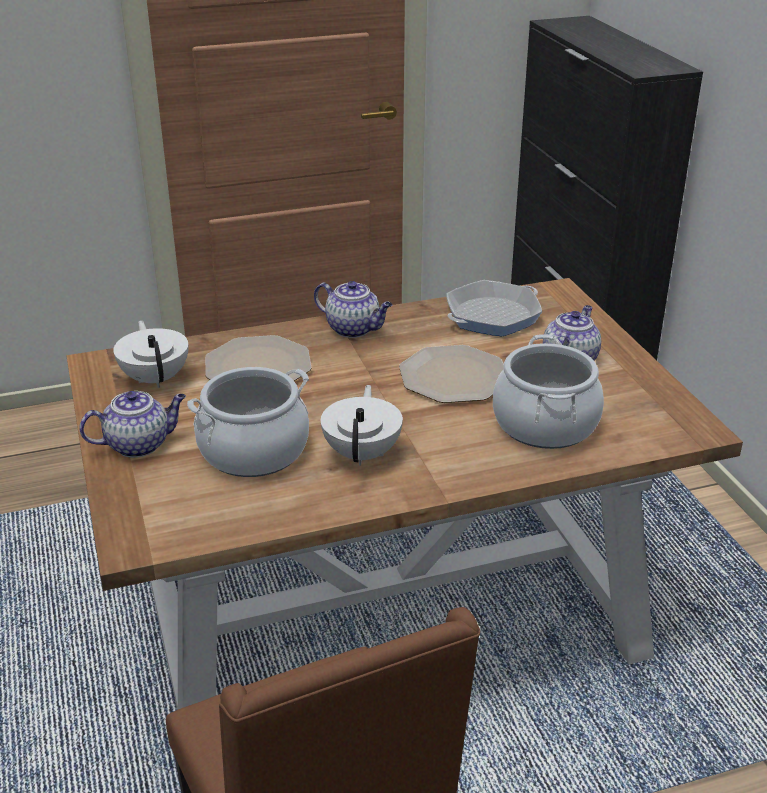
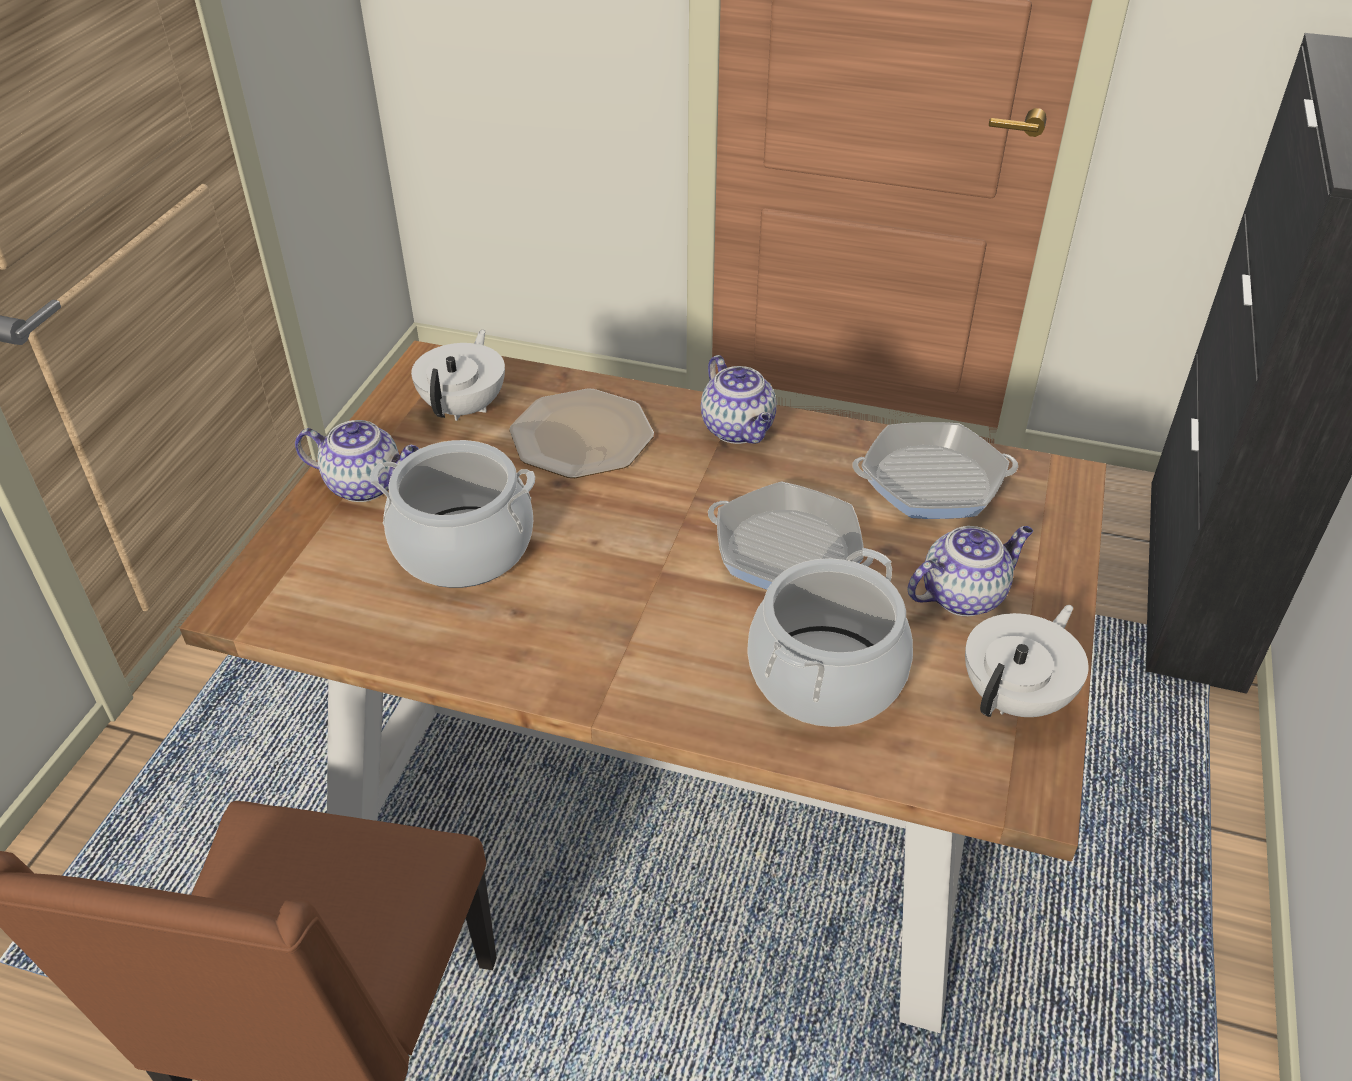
camera: 35 degrees right, 10 degrees up
white teapot [321,385,403,465] -> white teapot moved to [965,605,1089,717]
plate [399,345,504,403] -> frying pan [708,481,874,590]

